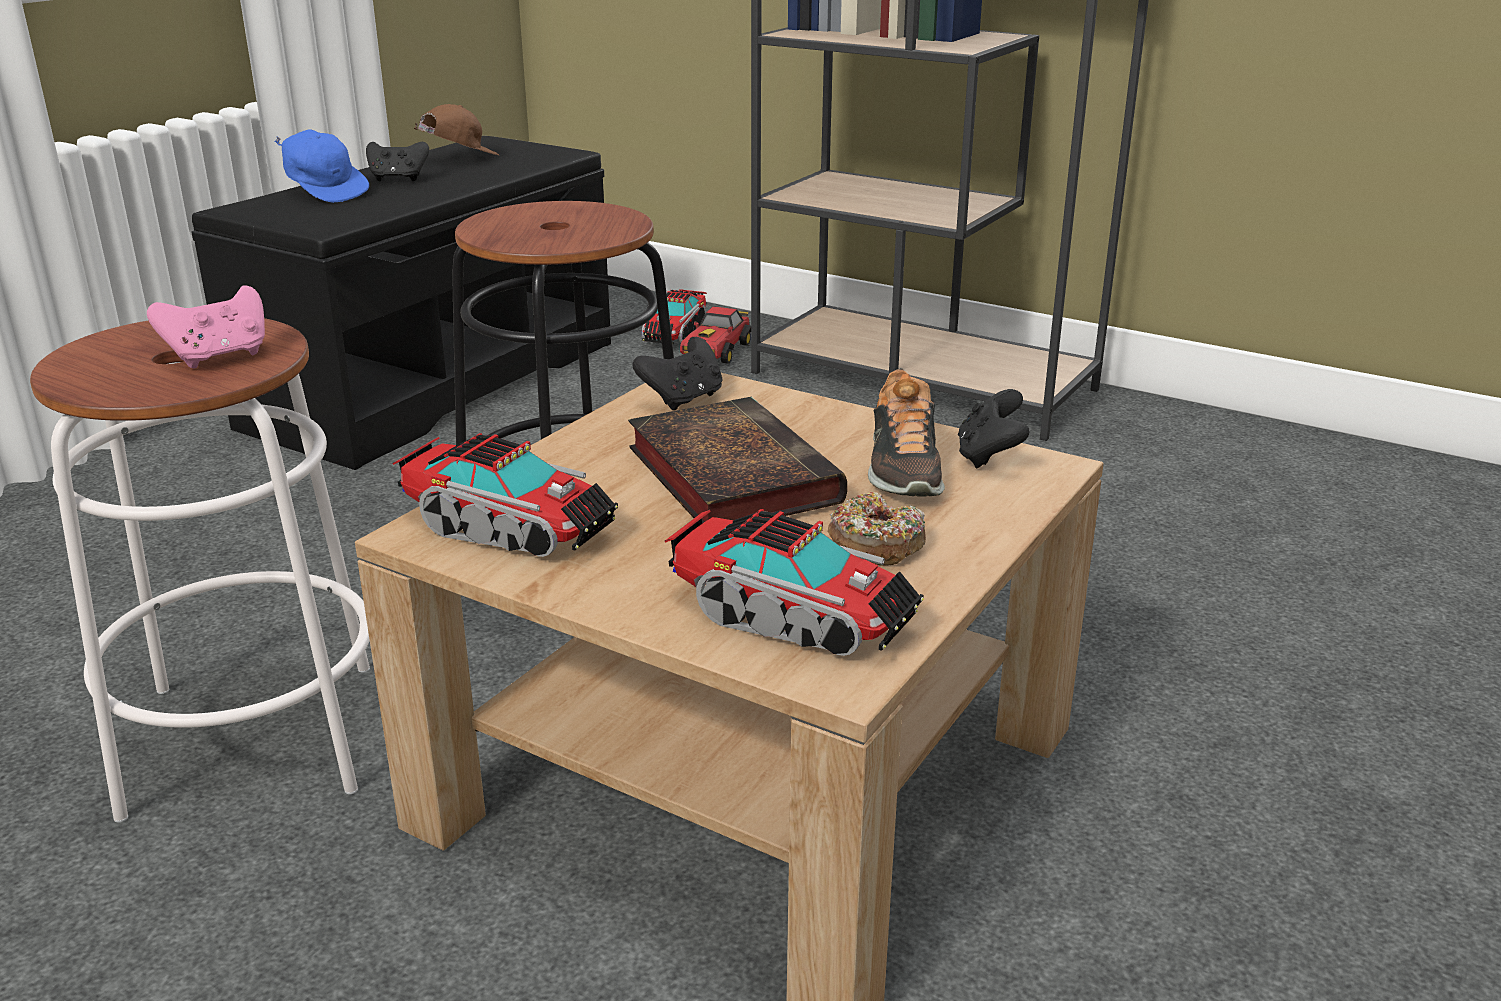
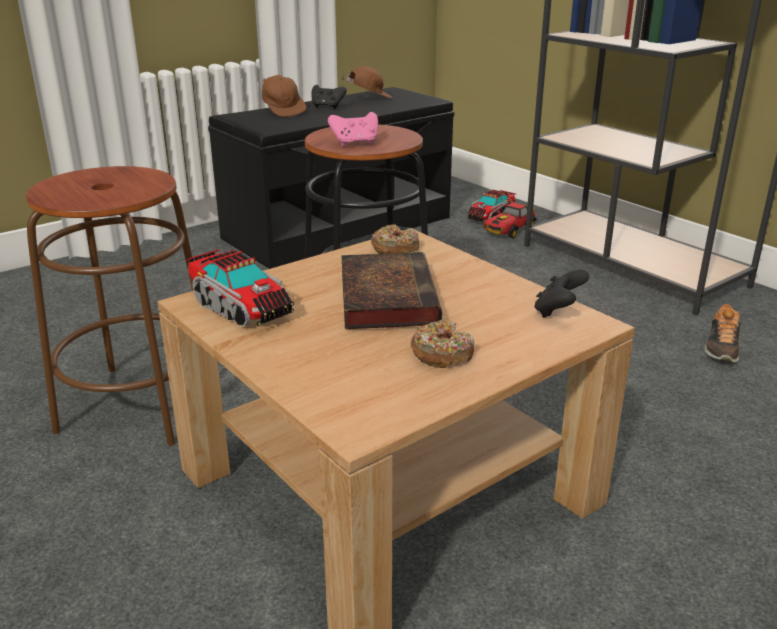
camera: 20 degrees right, 0 degrees up
white stool [30,318,370,822] -> brown stool [26,166,193,446]
pink game controller [147,285,265,368] -> pink game controller moved to [328,112,378,147]
blue cap [275,129,369,203] -> brown cap [262,75,306,117]
black game controller [632,337,722,410] -> donut [371,224,419,254]
toy truck [665,509,924,656] -> none
shoe [868,368,945,497] -> shoe moved to [704,304,741,363]

